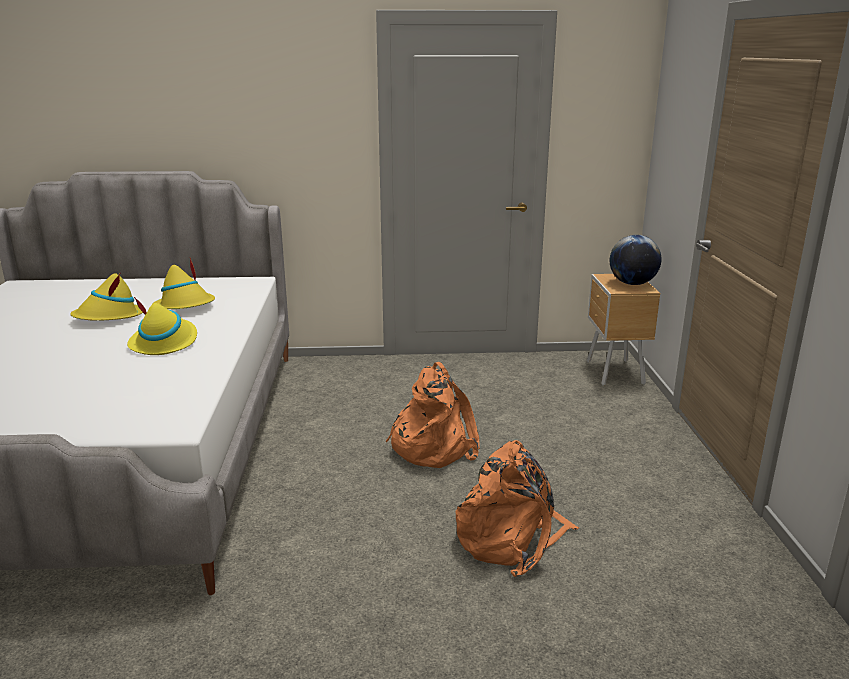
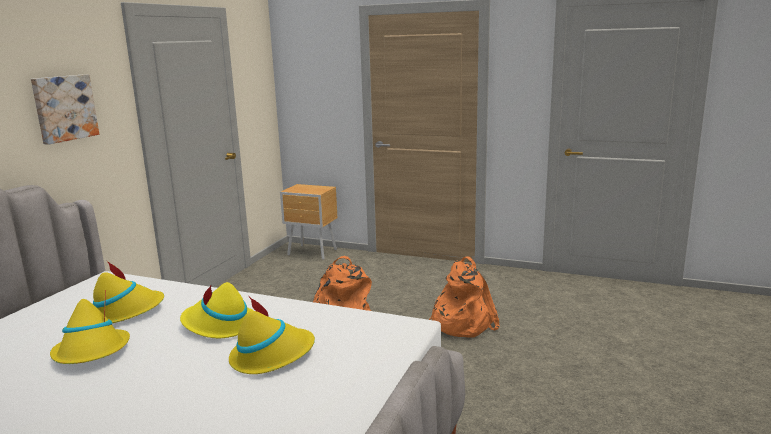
camera: 65 degrees left, 5 degrees down
globe [610,235,661,285] -> none
none -> picture [31,74,99,145]
none -> yellow hat [229,297,315,374]

